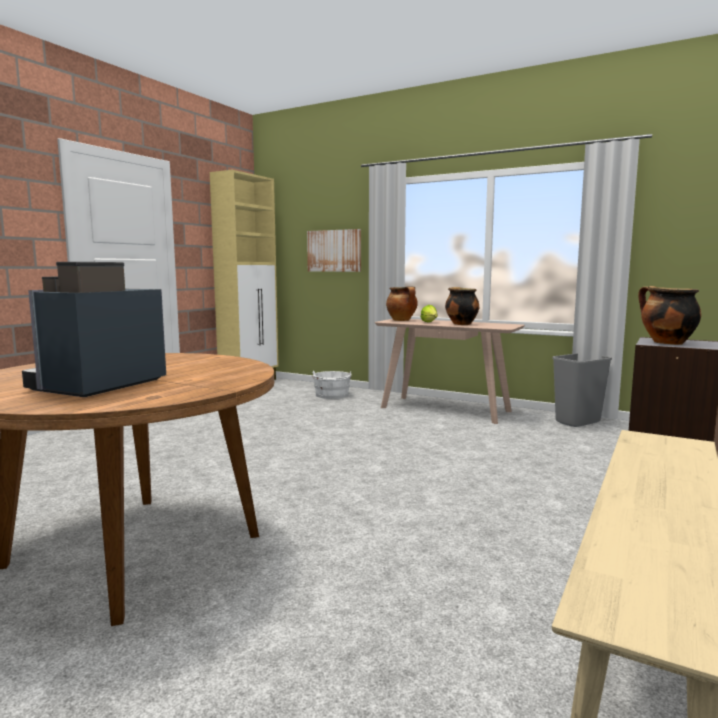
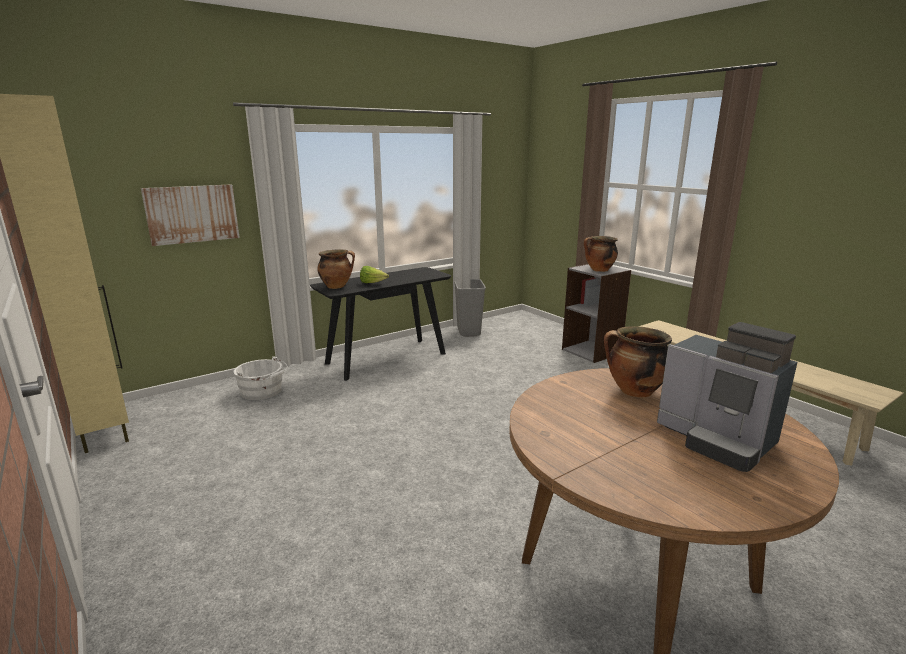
camera: 65 degrees left, 10 degrees up
beige console table [375,319,525,424] -> black console table [310,267,451,381]
cooking pot [445,287,479,325] -> cooking pot moved to [604,326,672,398]

